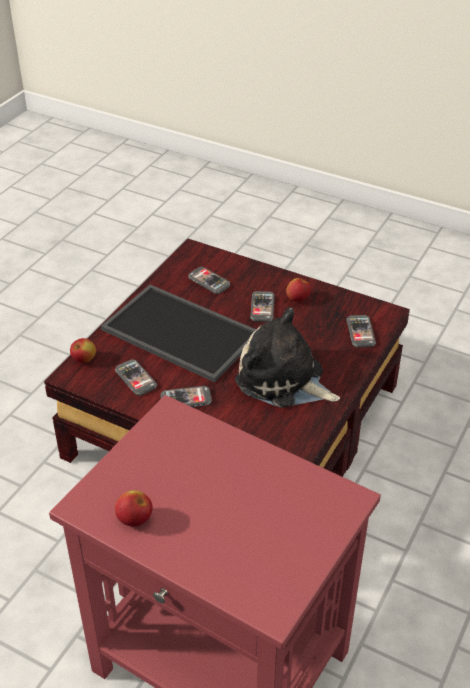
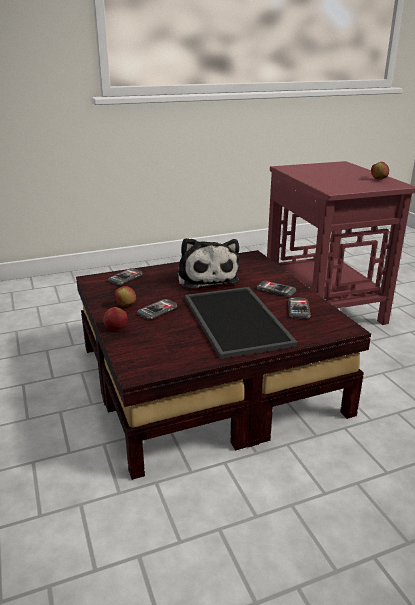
camera: 140 degrees left, 15 degrees down
apple [70,338,96,363] -> apple moved to [103,307,127,330]
phone [188,267,230,294] -> none

